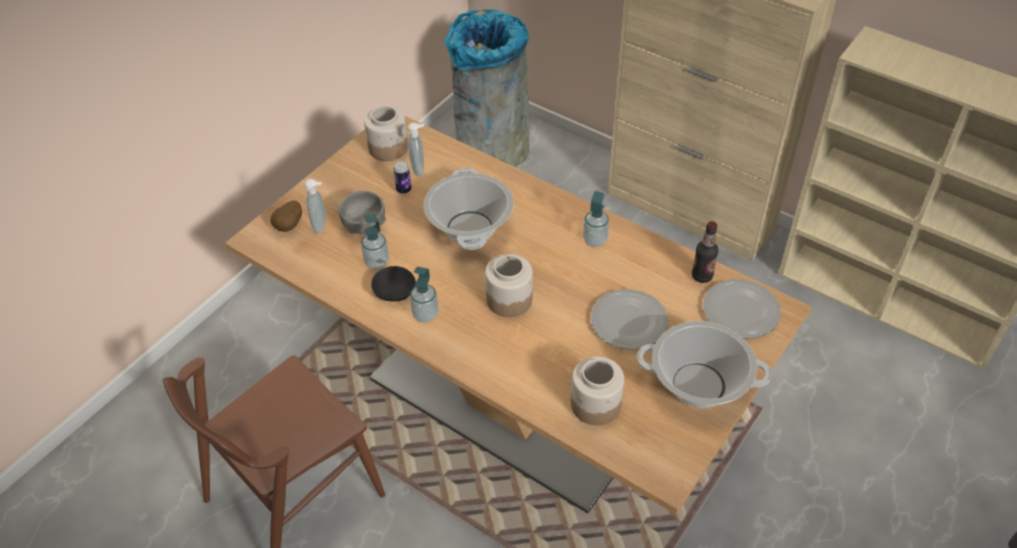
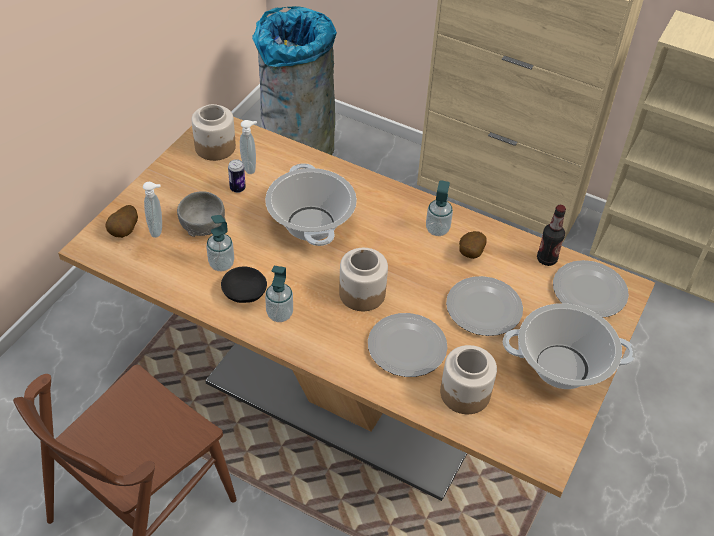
camera: 10 degrees left, 0 degrees up
none -> plate [368,313,448,377]
none -> potato [459,231,487,259]

